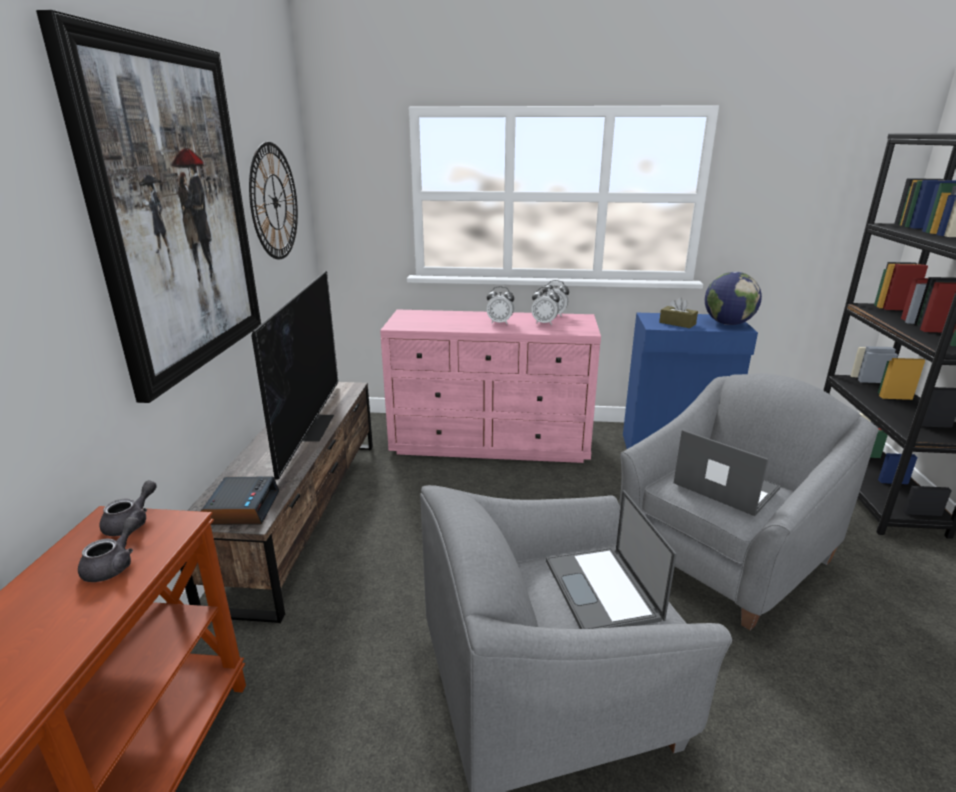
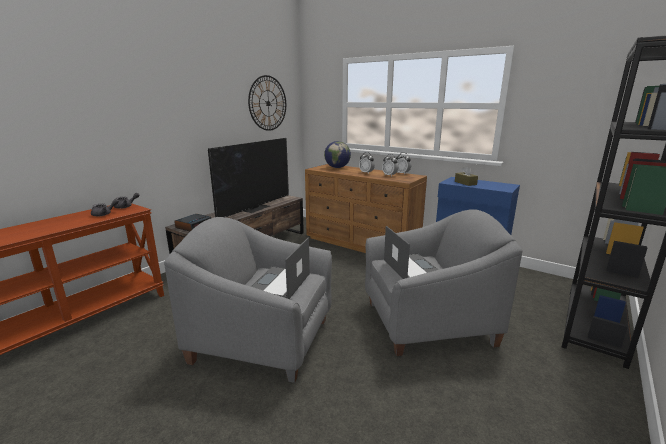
camera: 30 degrees right, 5 degrees down
picture [36,10,261,403] -> none
pink dresser [380,309,601,463] -> brown dresser [305,164,427,253]
globe [705,272,762,325] -> globe moved to [324,141,351,168]

